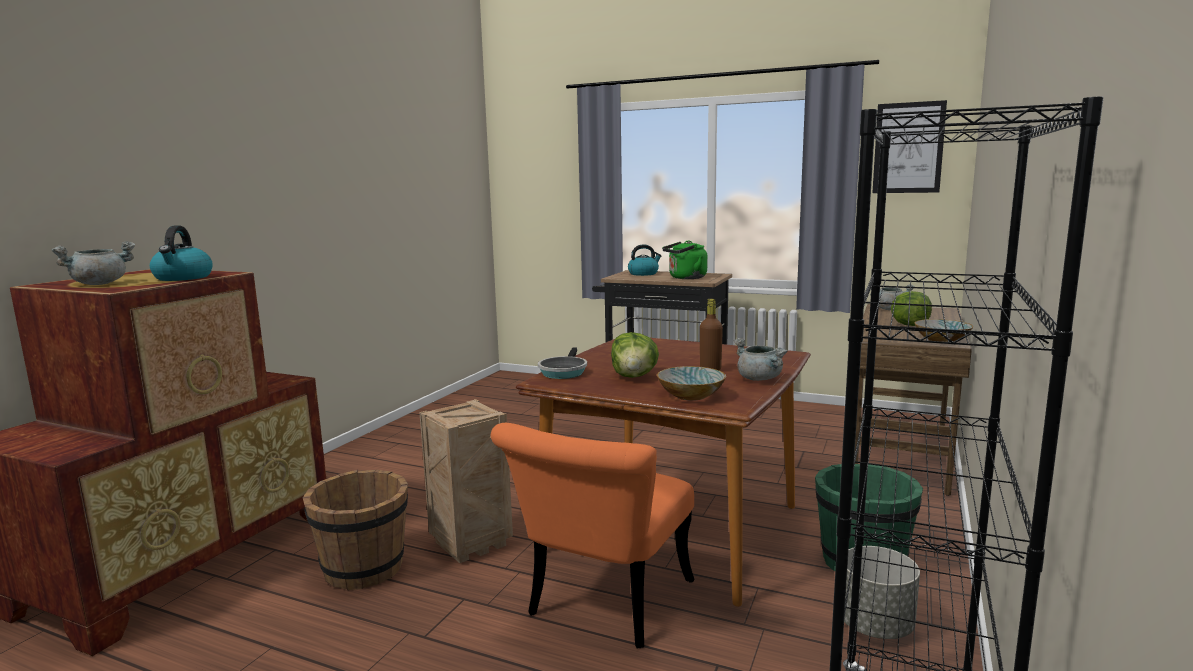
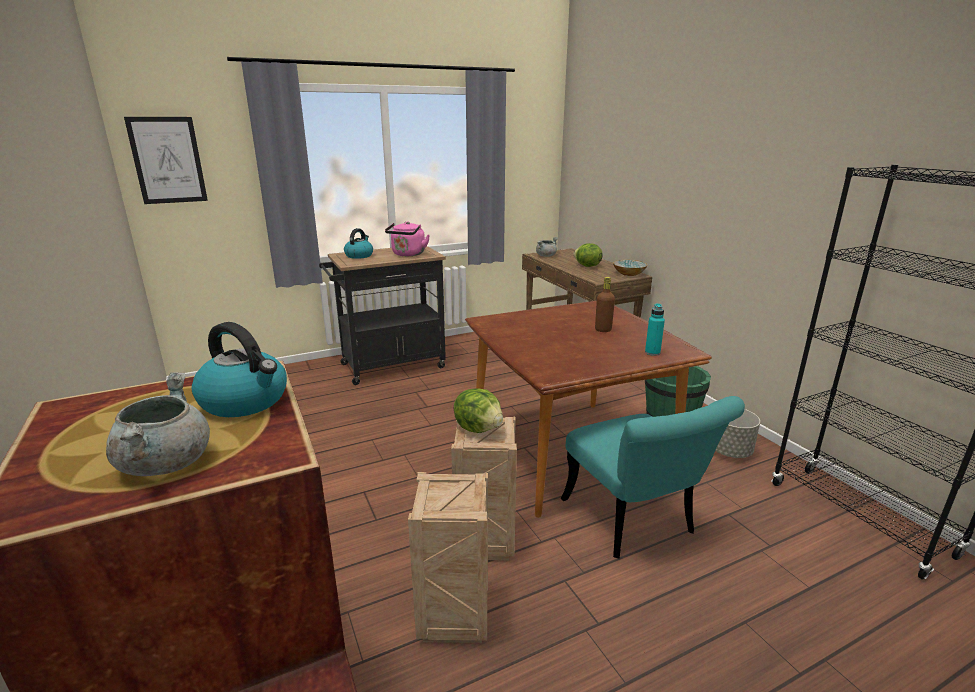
camera: 50 degrees left, 10 degrees up
brown bucket [303,470,408,590] -> crate [408,472,488,643]
orange chair [491,423,695,649] -> turquoise chair [561,396,745,558]
frying pan [538,347,587,379] -> none
lettuce [611,332,659,378] -> lettuce moved to [454,388,503,433]
bowl [657,366,726,401] -> turquoise bottle [645,303,665,356]
green kettle [662,241,708,279] -> pink kettle [385,221,430,256]
grey cooking pot [733,338,788,381] -> none
picture [872,100,947,193] -> picture moved to [124,117,208,204]

